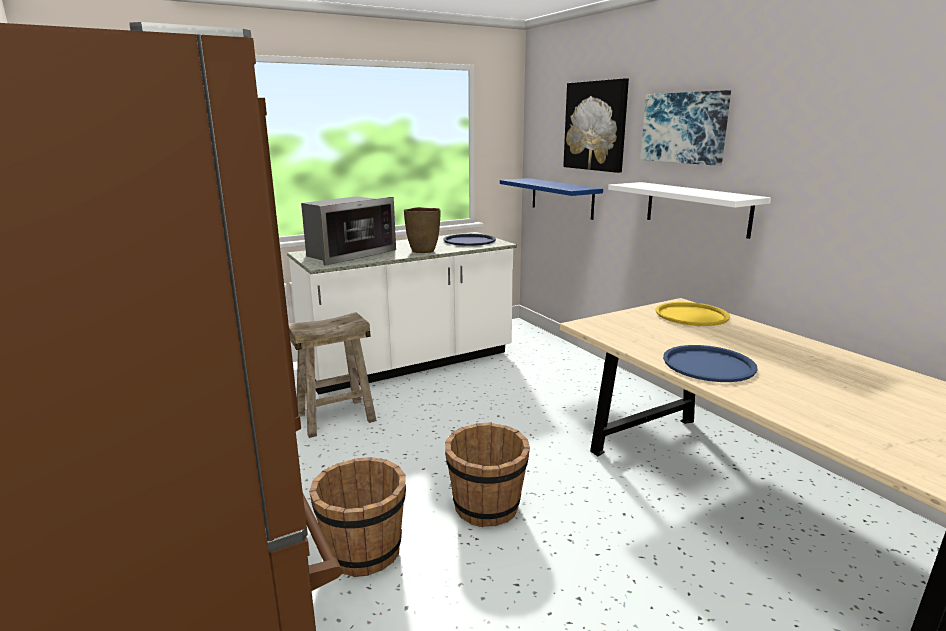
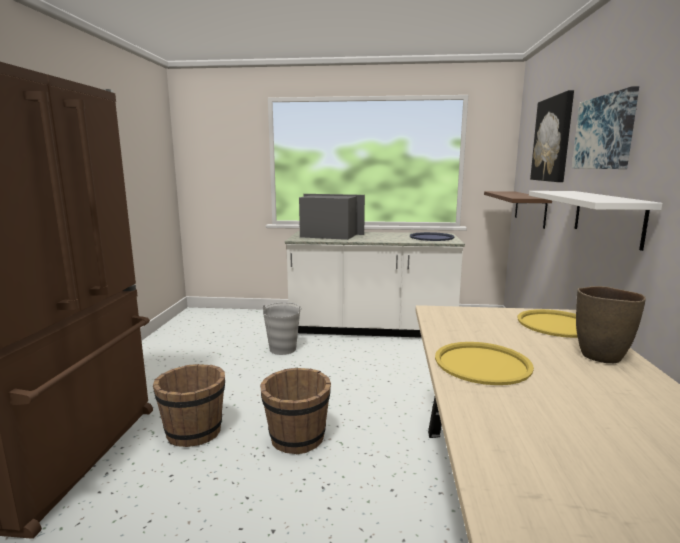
camera: 35 degrees right, 5 degrees down
beige stool [288,312,377,438] -> grey bucket [262,302,302,355]
microwave [301,196,396,266] -> microwave turned 150 degrees counterclockwise [299,194,365,240]
brown vase [404,207,440,253] -> brown vase moved to [576,286,646,363]
blue shelf [500,178,603,220] -> brown shelf [484,191,552,229]
blue tray [663,345,758,382] -> yellow tray [435,342,534,385]

